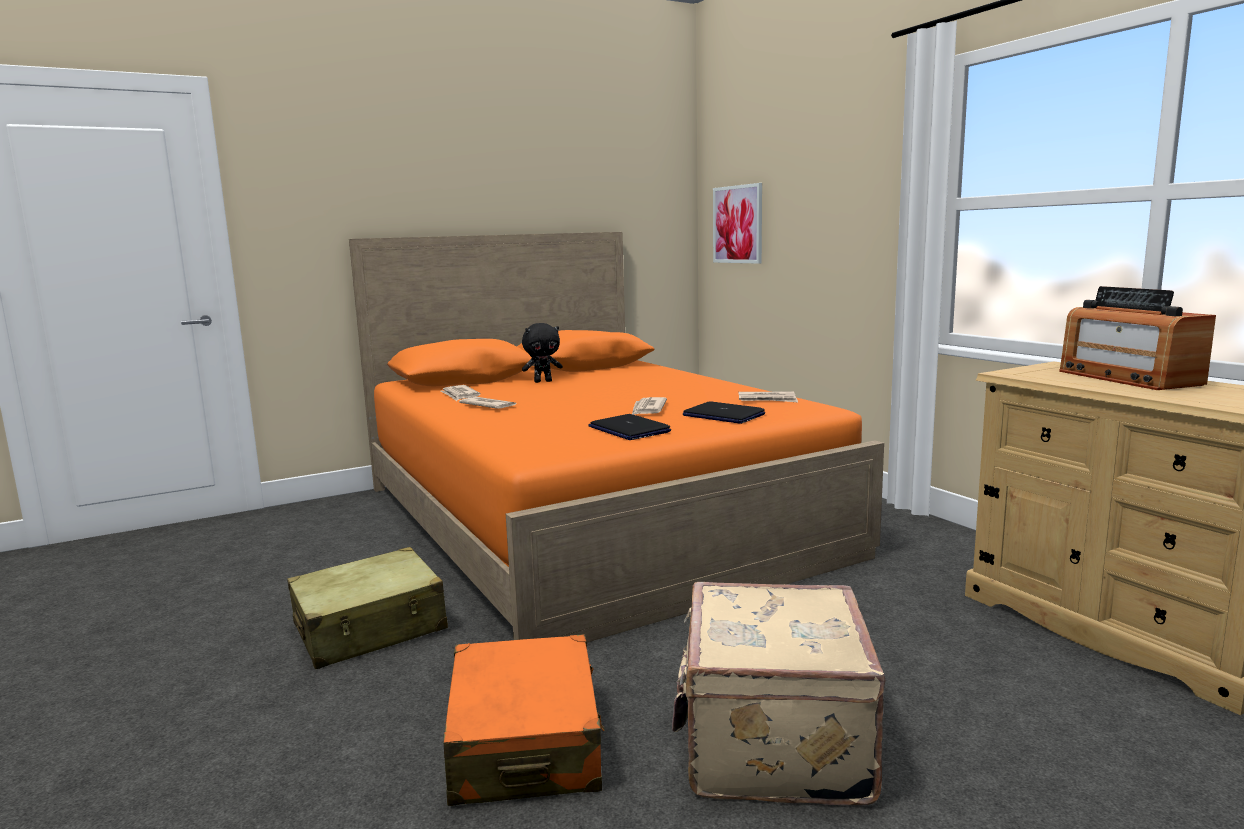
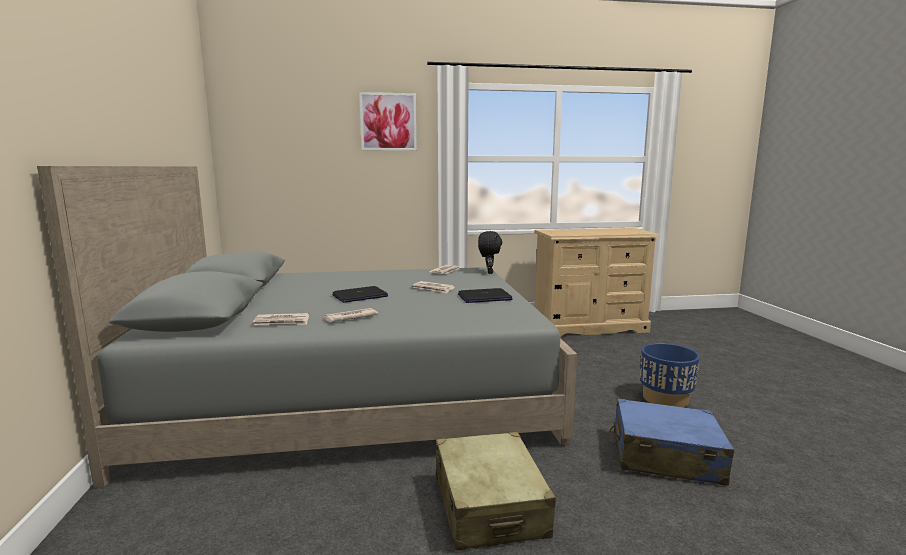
camera: 70 degrees left, 0 degrees up
orange bed [349,232,884,642] -> grey bed [37,166,577,488]
orange suitcase [444,634,605,806] -> blue suitcase [609,398,734,486]
black plush toy [522,323,563,383] -> black plush toy moved to [478,231,502,274]
beige suitcase [672,582,885,806] -> blue planter [640,343,700,407]
laptop [683,401,765,424] -> laptop moved to [332,286,388,303]
picture [713,183,762,264] -> picture moved to [359,92,417,151]
radio [1059,286,1216,390] -> none

